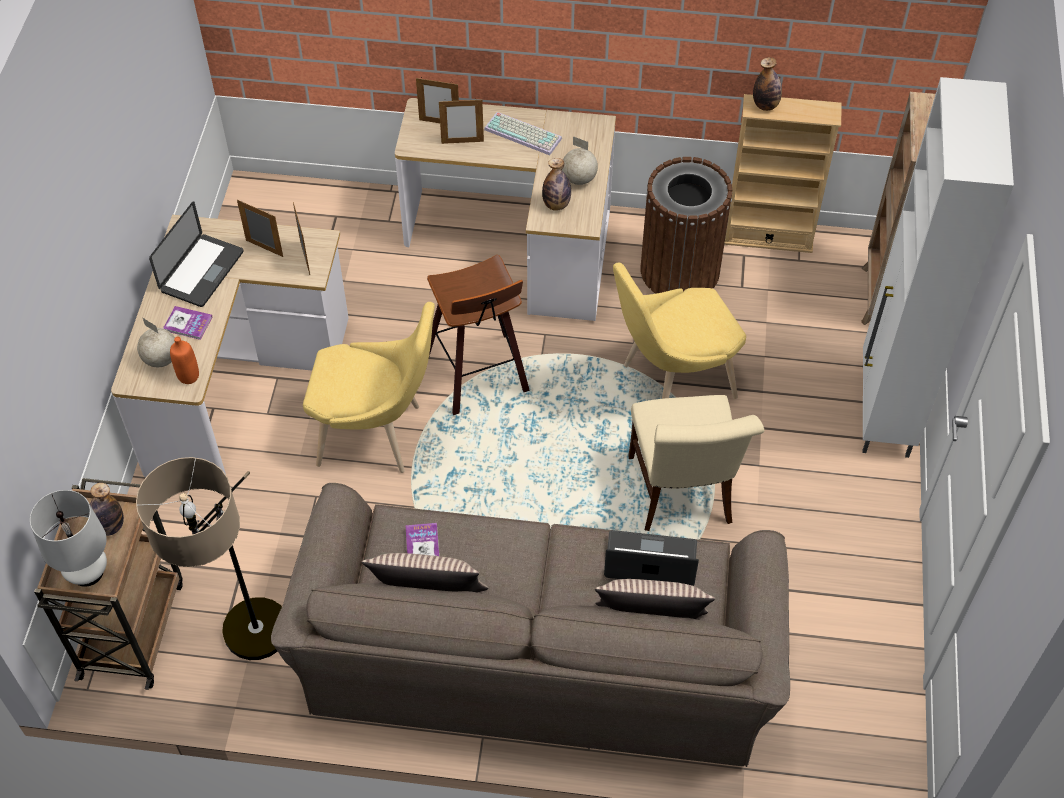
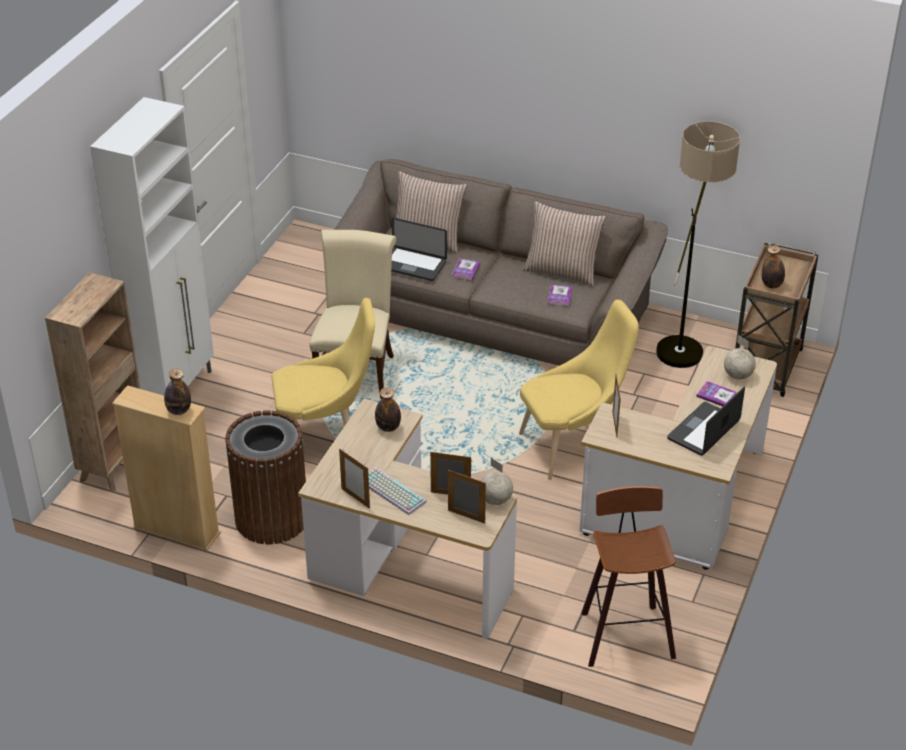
camera: 165 degrees left, 15 degrees down
white table lamp [30,490,107,587] -> none
orange bottle [170,336,199,384] -> none
picture frame [237,200,283,257] -> picture frame moved to [339,449,370,509]
yellow chair [303,302,435,473] -> yellow chair turned 135 degrees clockwise [519,300,639,480]
stool [427,255,530,415] -> stool moved to [581,486,676,667]
globe [562,136,598,185] -> globe moved to [481,458,513,505]
none -> book [452,258,480,280]

